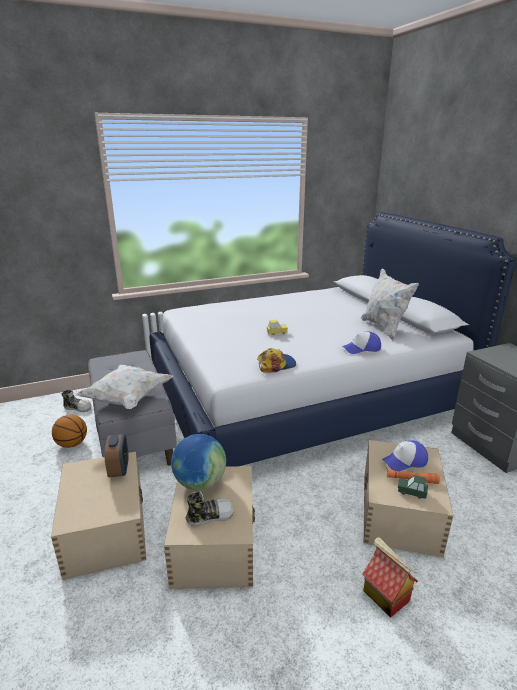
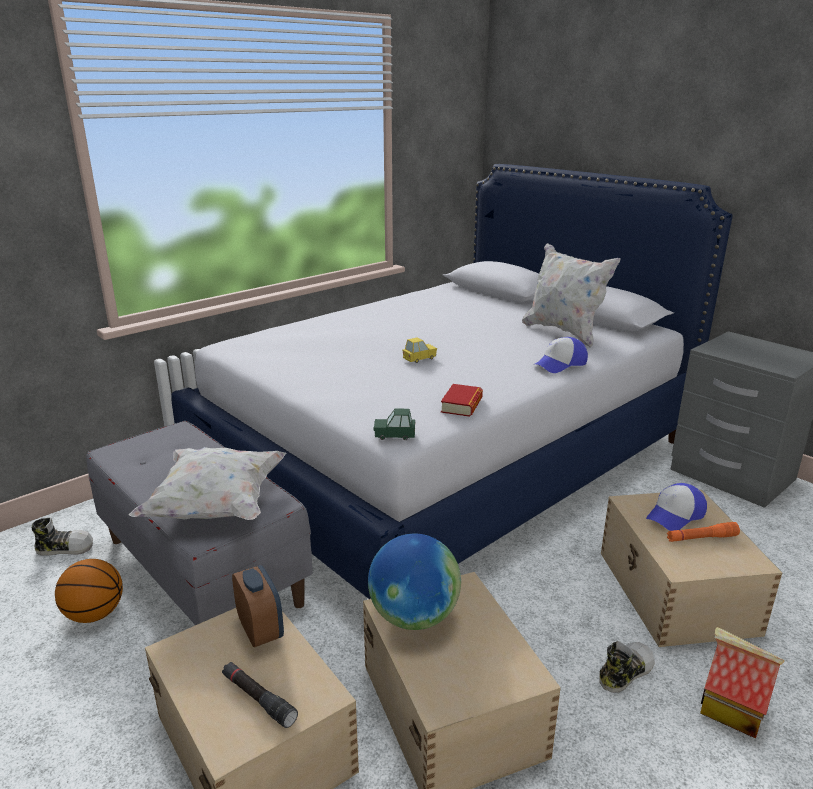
camera: 20 degrees left, 0 degrees up
shoe [186,492,234,526] -> shoe moved to [600,641,655,693]
cap [257,348,296,373] -> book [441,384,483,417]
green toy car [398,475,428,499] -> green toy car moved to [373,409,415,440]
none -> black flashlight [222,662,298,728]

